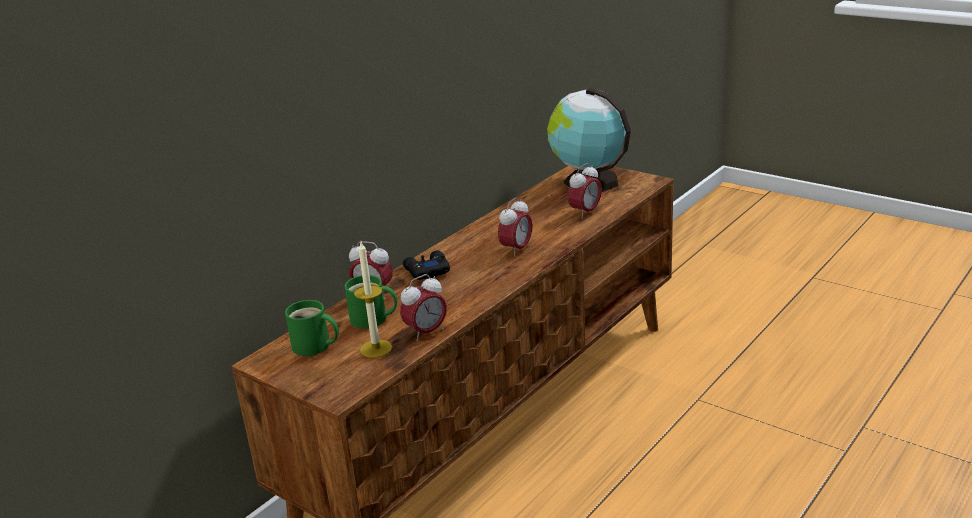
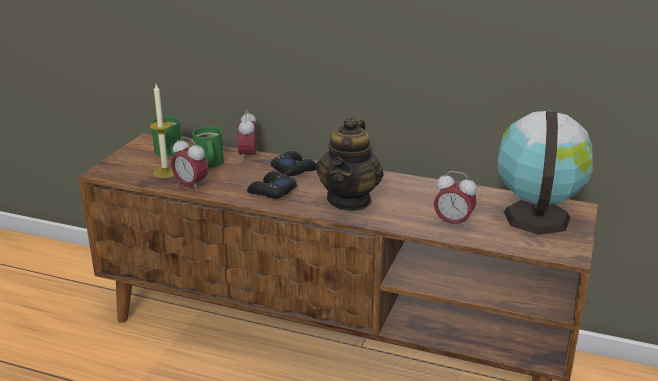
camera: 70 degrees right, 0 degrees up
alarm clock [498,197,532,257] -> teapot [316,116,384,211]
none -> black game controller [247,171,297,199]

